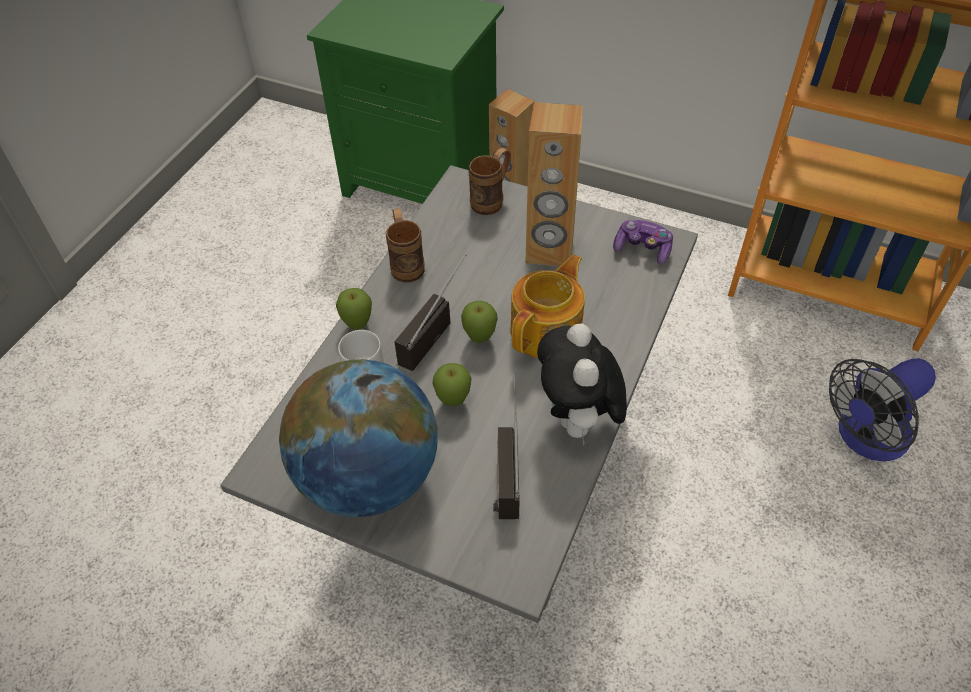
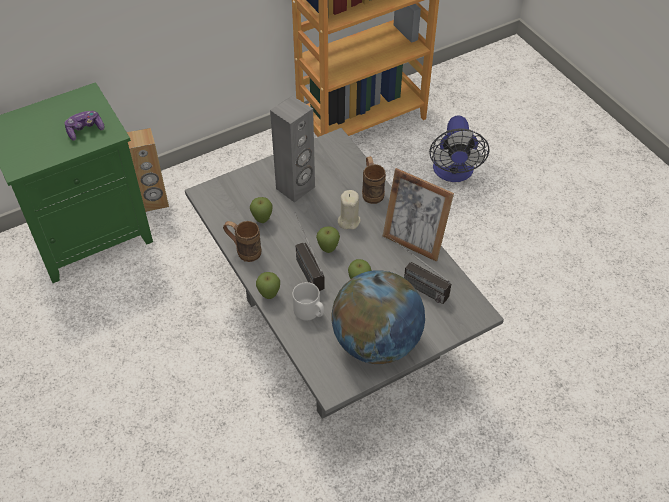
camera: 55 degrees left, 0 degrees up
brown mug [468,148,511,215] -> brown mug moved to [362,156,386,204]
teapot [510,254,585,358] -> beige candle [338,190,361,230]
brown speaker [525,102,583,266] -> grey speaker [270,96,315,203]
plush toy [537,324,627,445] -> picture frame [383,168,454,262]
game controller [613,220,673,264] -> game controller moved to [65,111,104,140]
none -> apple [250,197,273,223]

